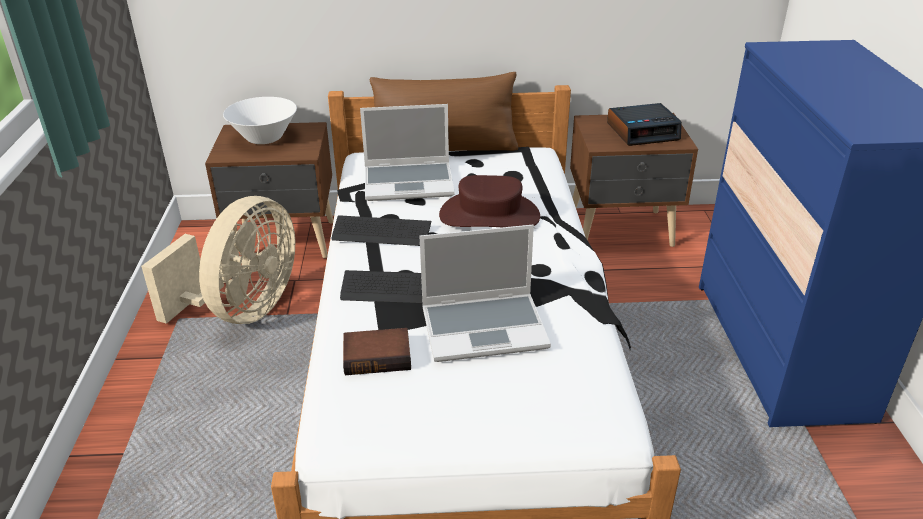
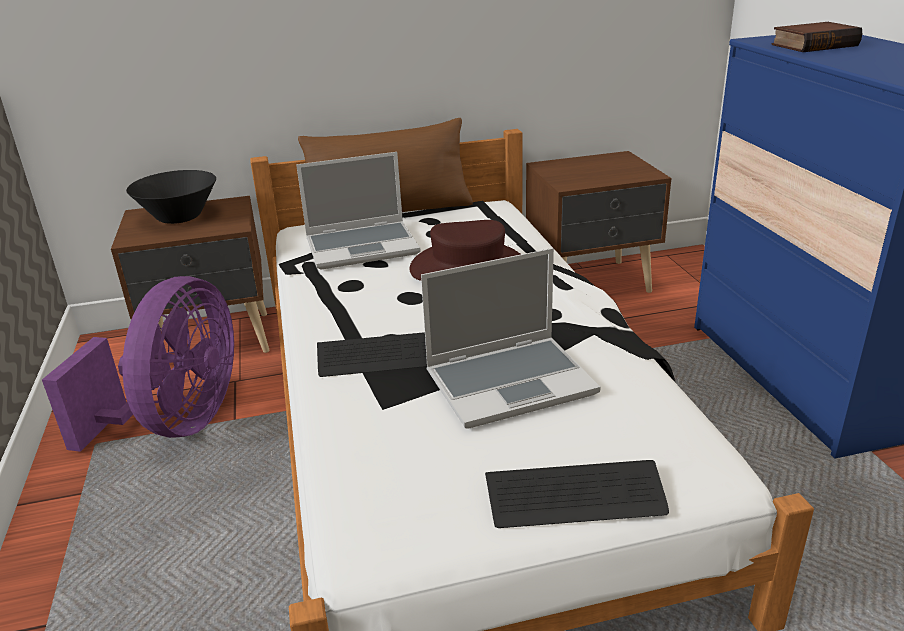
camera: 10 degrees left, 5 degrees down
beige fan [141,196,295,324] -> purple fan [42,276,234,452]
white bowl [223,97,297,144] -> black bowl [126,170,216,224]
keyboard [332,215,431,246] -> keyboard moved to [485,460,669,528]
book [343,328,411,375] -> book moved to [771,22,862,52]
alarm clock [607,103,682,146] -> none

